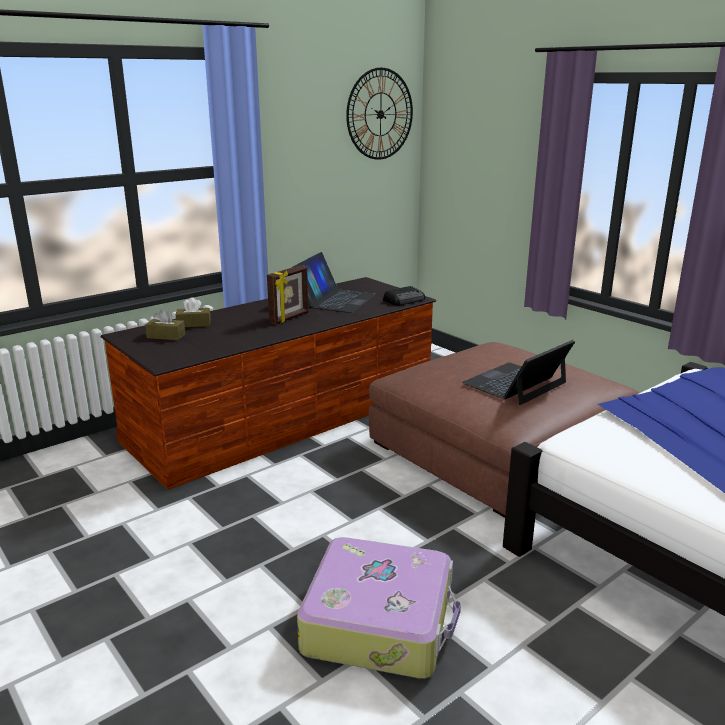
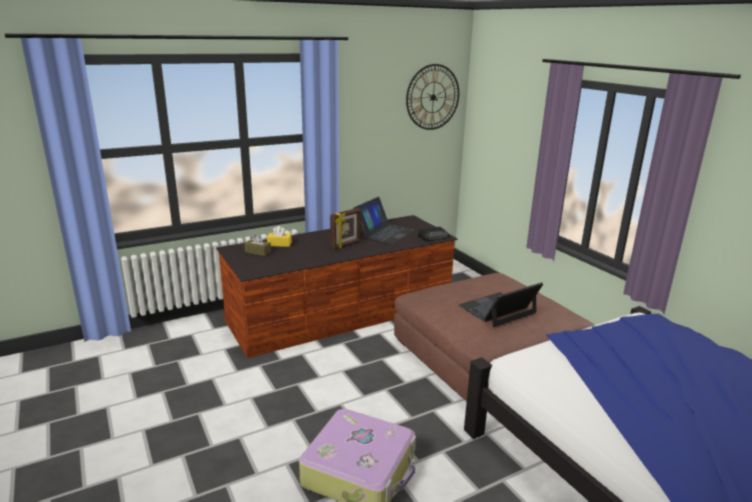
camera: 10 degrees right, 0 degrees up
brown tissue box [176,297,211,327] -> yellow tissue box [267,226,292,247]

